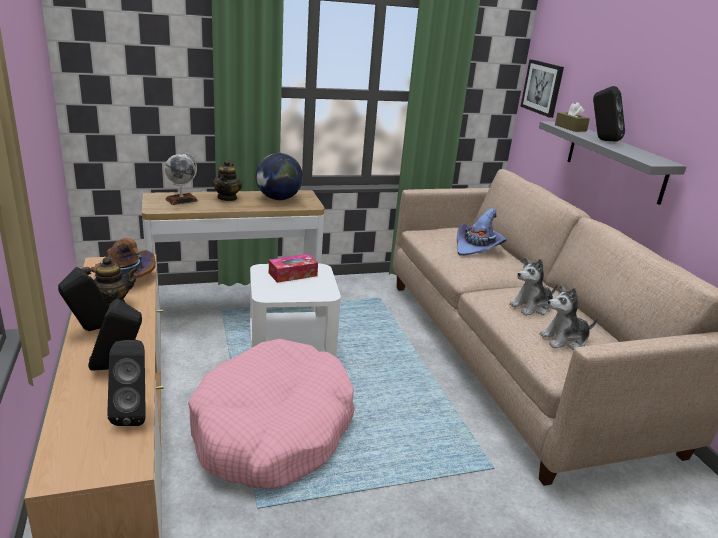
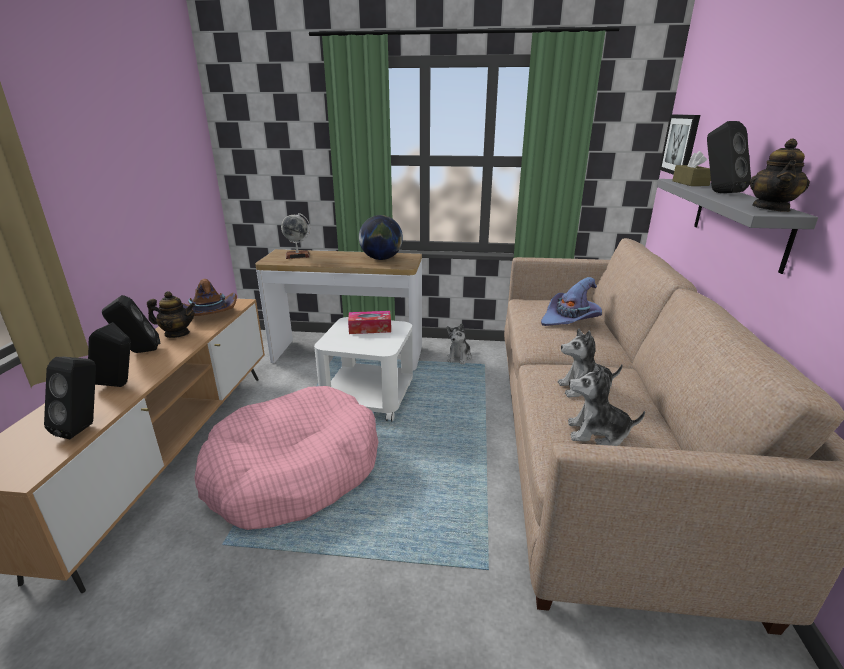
camera: 25 degrees right, 0 degrees up
teapot [212,160,242,201] -> teapot moved to [749,139,810,212]
none -> plush toy [447,323,472,365]

